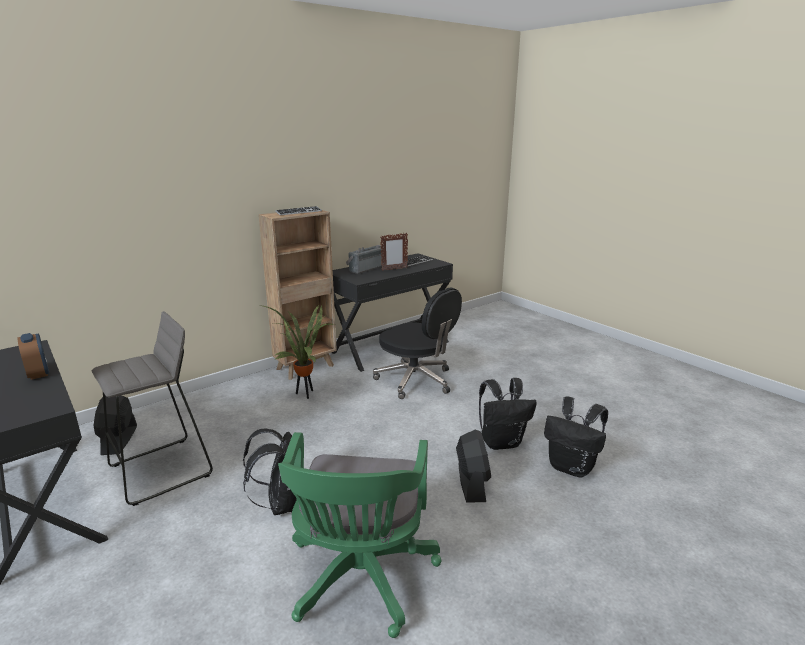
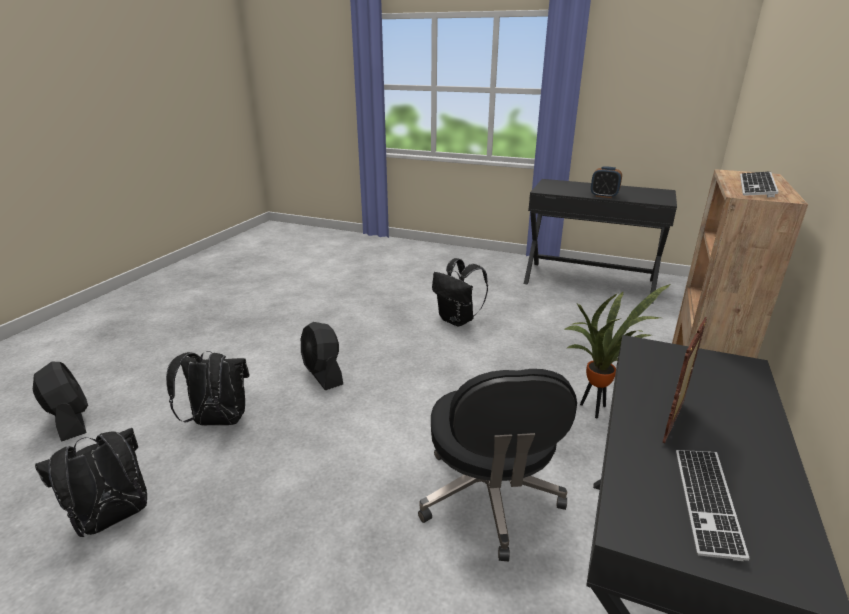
camera: 150 degrees right, 5 degrees up
grey stool [92,311,213,506] -> none
black fan [93,395,137,455] -> black fan moved to [33,362,88,442]
green office chair [278,432,442,638] -> none
radio [346,245,384,274] -> none
black office chair [373,287,462,399] -> black office chair turned 105 degrees counterclockwise [418,369,577,561]
black backpack [479,378,537,450] -> black backpack moved to [35,428,147,537]

